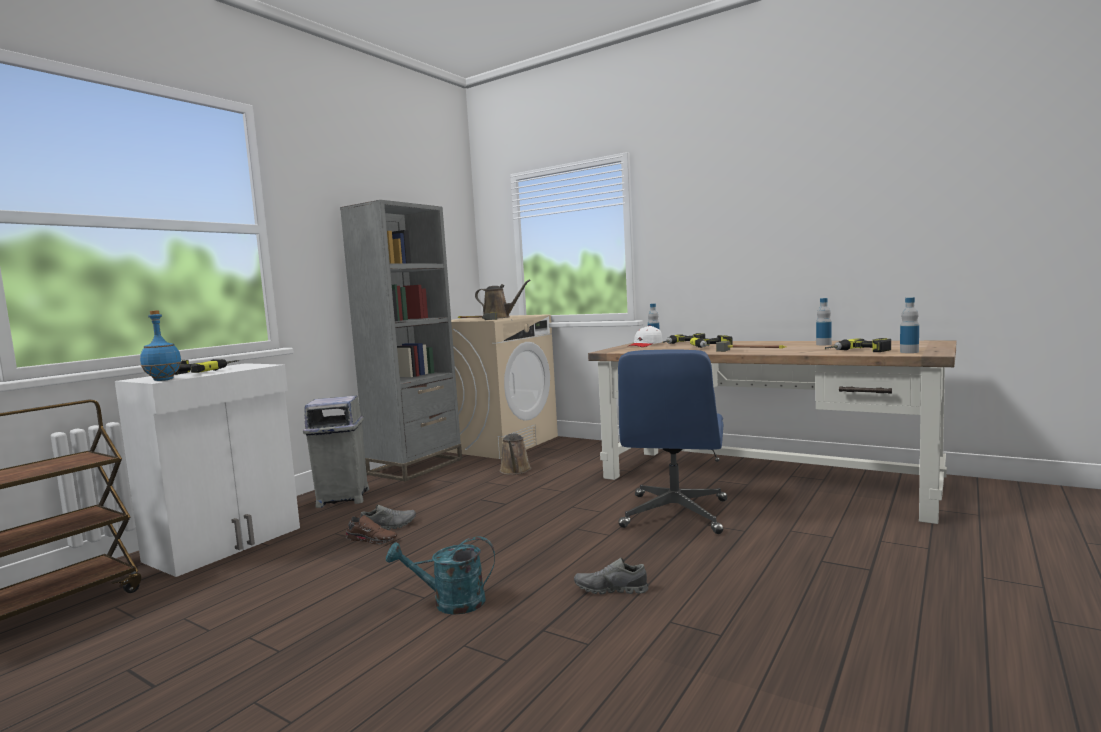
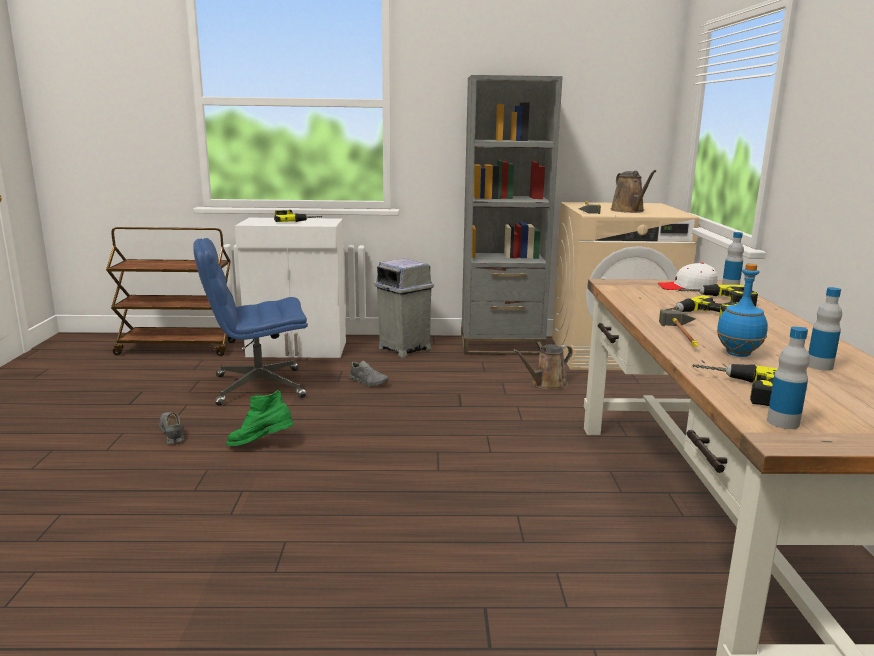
camera: 55 degrees right, 10 degrees up
blue bottle [140,310,182,381] -> blue bottle moved to [717,264,768,357]
brown shoe [345,515,397,544] -> none
turquoise watering can [386,536,495,615] -> green boot [227,390,294,446]
grey shoe [574,558,649,594] -> grey shoe moved to [159,412,184,444]
blue office chair [618,349,727,534] -> blue office chair moved to [193,238,308,406]

